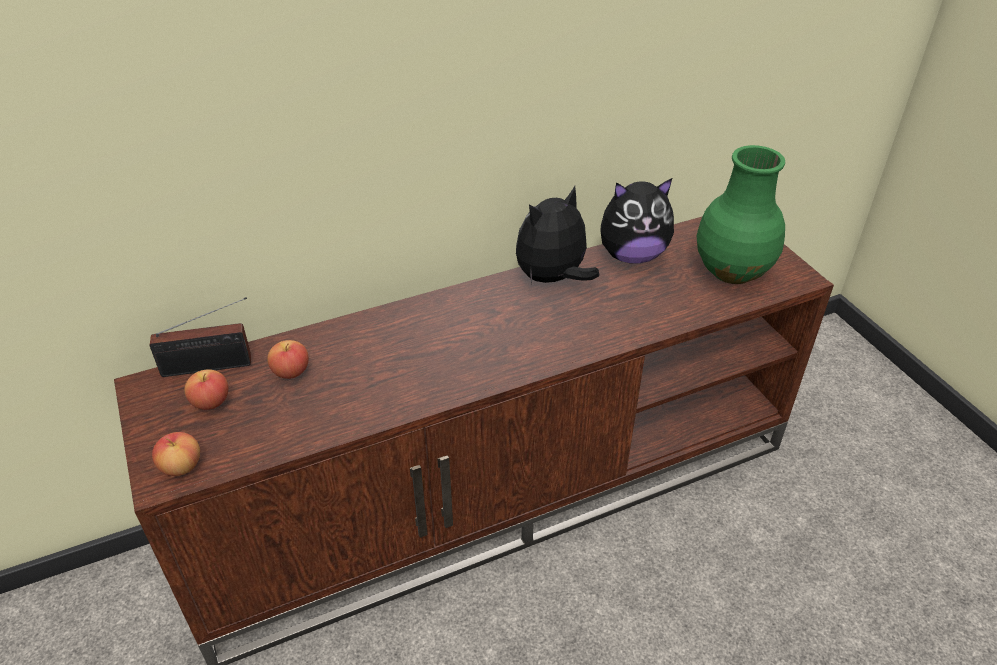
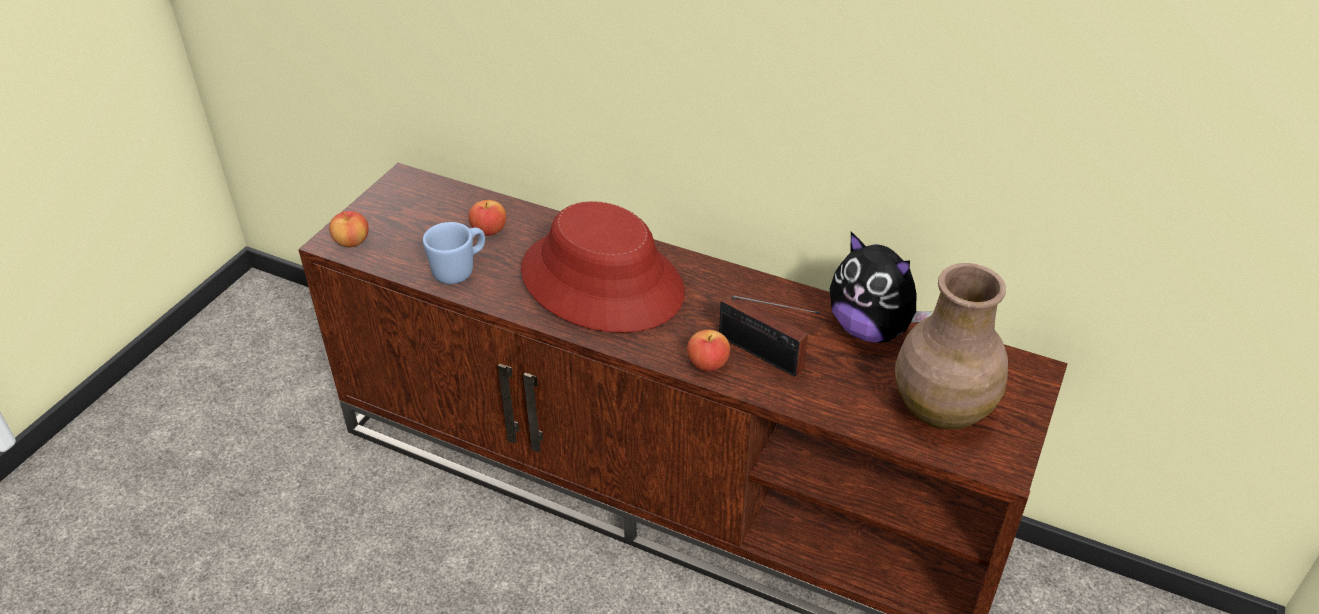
camera: 50 degrees right, 0 degrees up
radio [150,297,251,377] -> radio moved to [719,294,820,377]
apple [184,369,228,410] -> apple moved to [687,330,730,371]
plush toy [516,186,599,283] -> none
green vase [697,145,785,284] -> brown vase [895,263,1008,429]
none -> blue mug [423,222,485,284]
none -> red hat [521,201,685,333]

